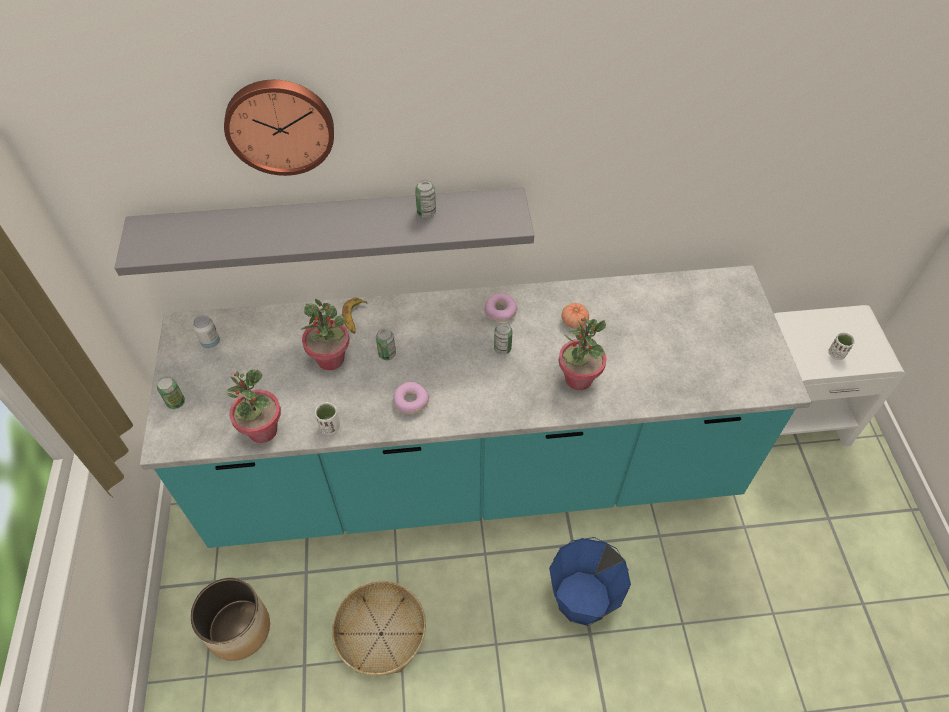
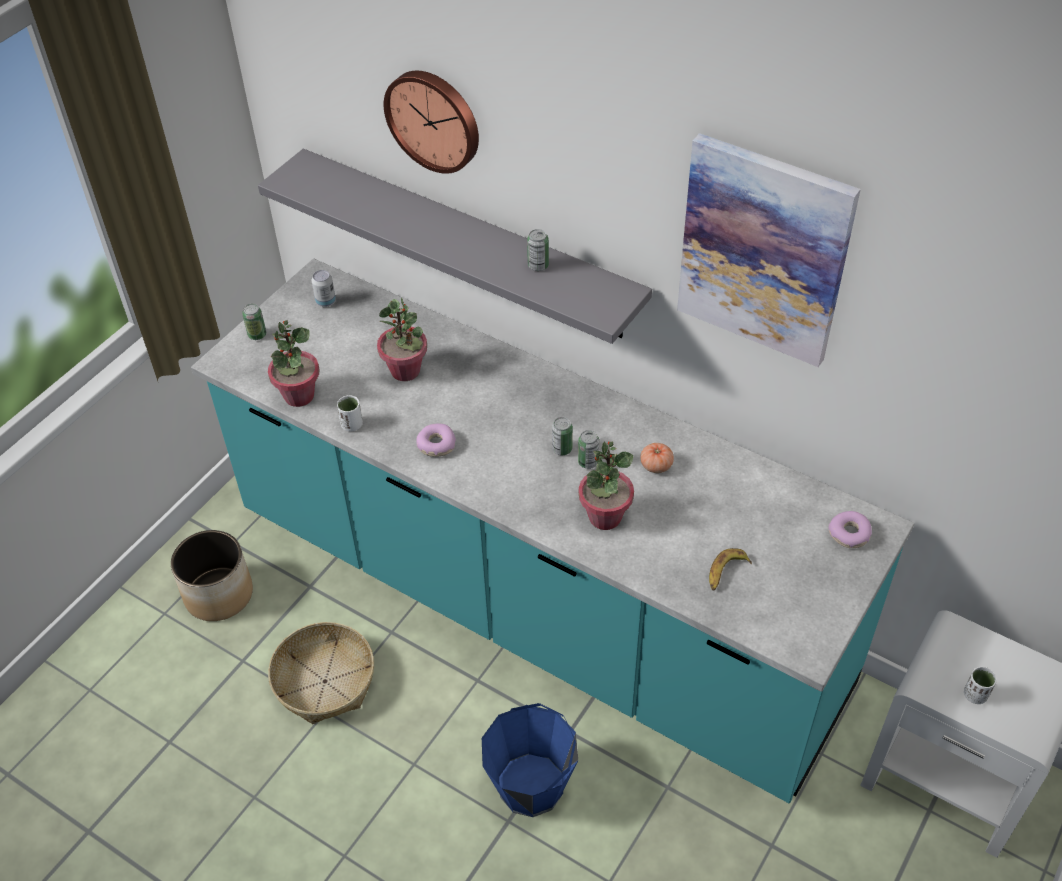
camera: 40 degrees right, 5 degrees down
banana [342,297,367,334] -> banana moved to [709,548,752,591]
can [376,328,396,360] -> can moved to [578,430,599,469]
donut [485,293,518,322] -> donut moved to [828,511,872,548]
none -> picture [677,133,861,367]

